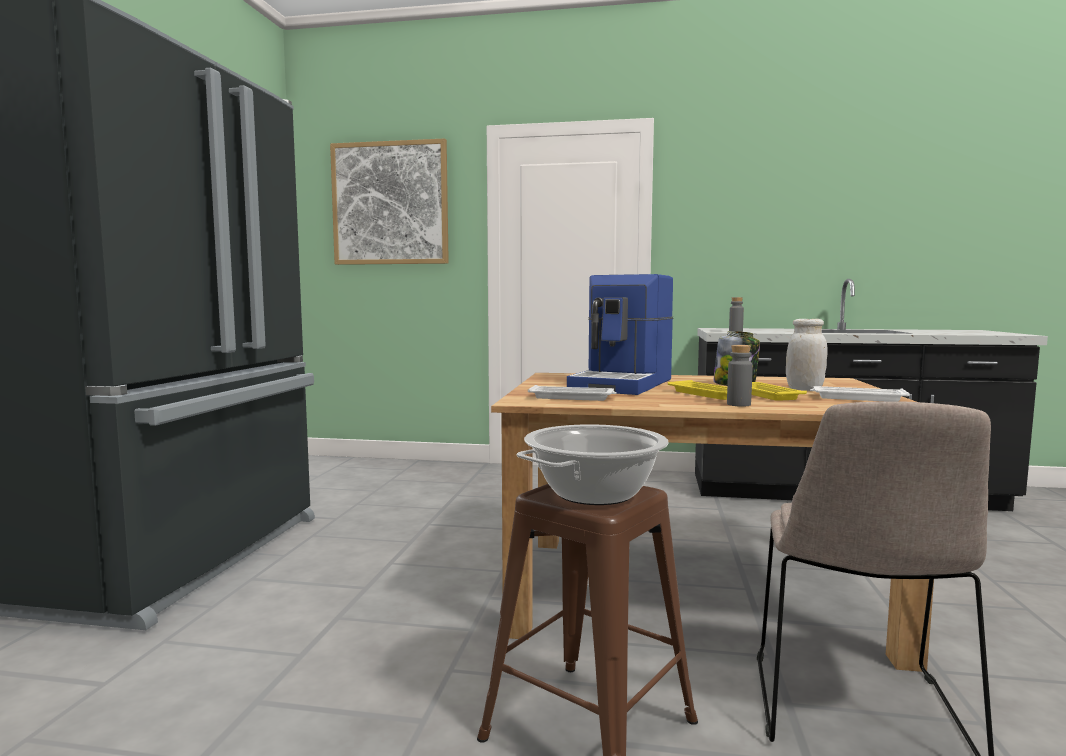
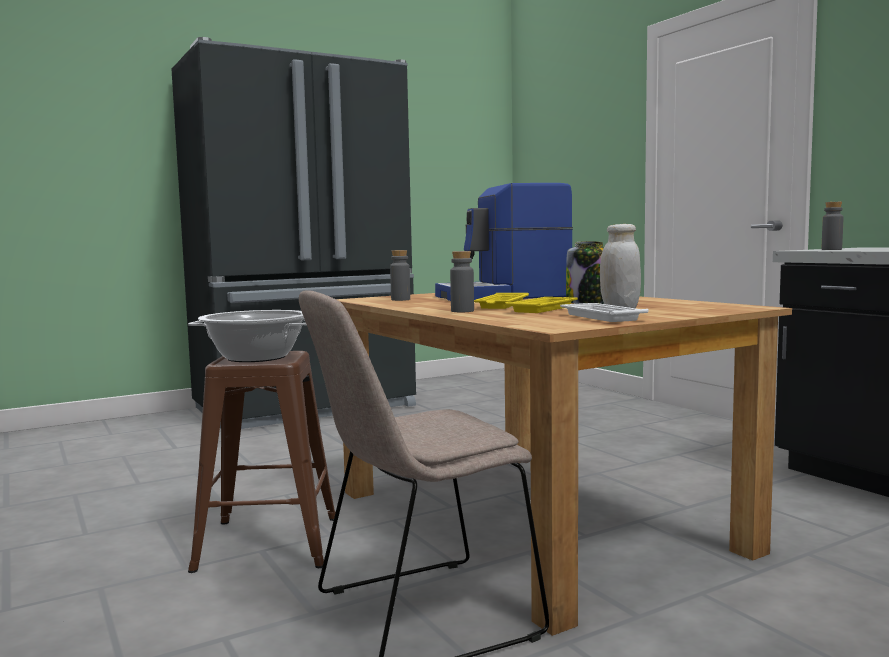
camera: 50 degrees right, 0 degrees up
picture [330,138,449,265] -> none
white tray [528,385,617,401] -> grey bottle [390,250,410,301]

